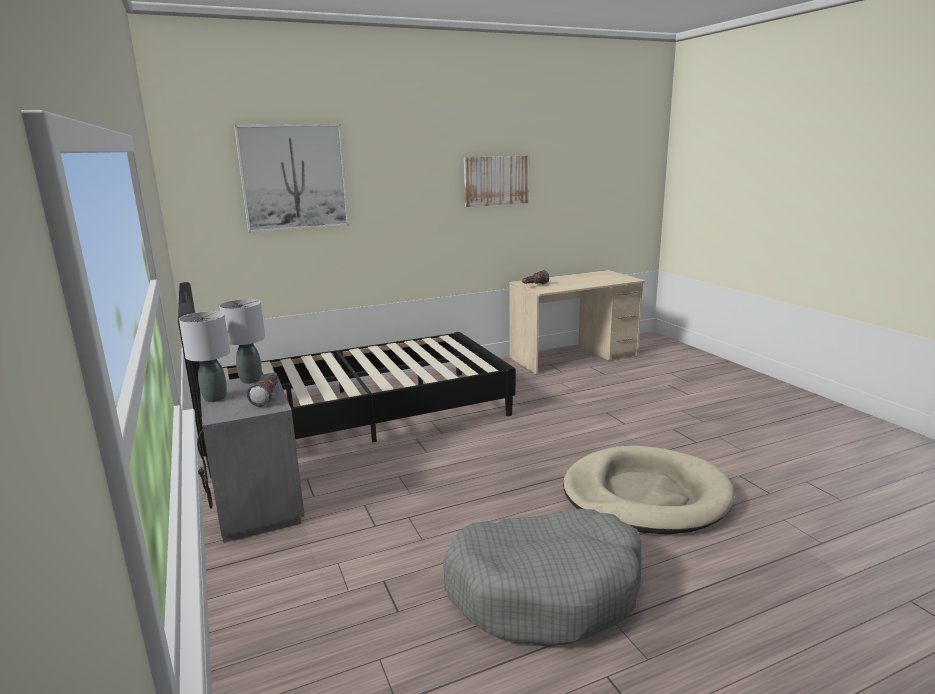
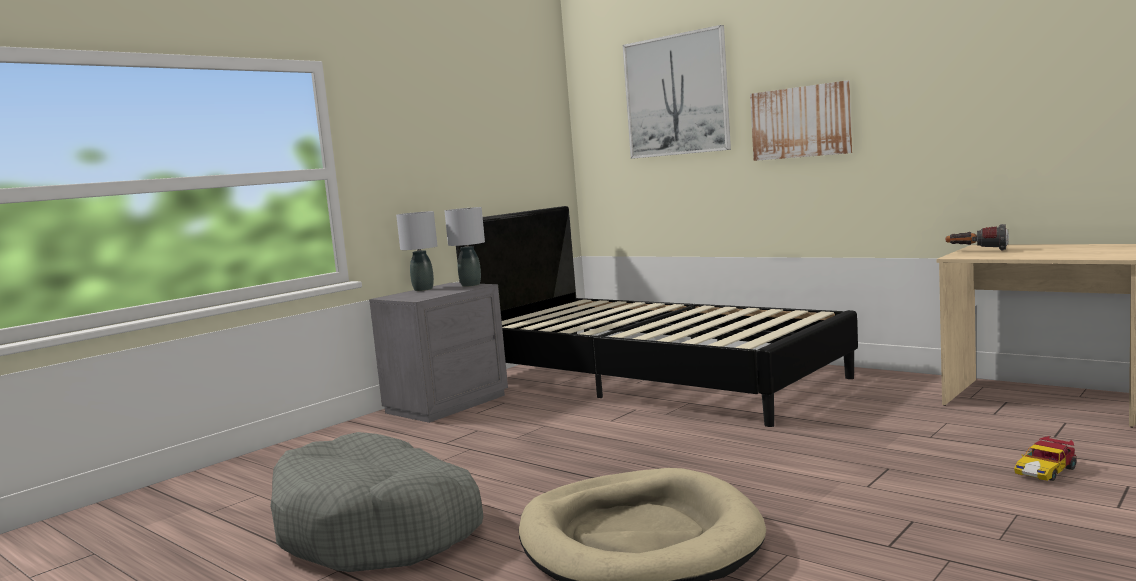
camera: 65 degrees right, 10 degrees down
flashlight [247,375,278,407] -> none
picture [464,155,529,207] -> picture moved to [750,80,852,161]
none -> toy car [1014,436,1076,481]

